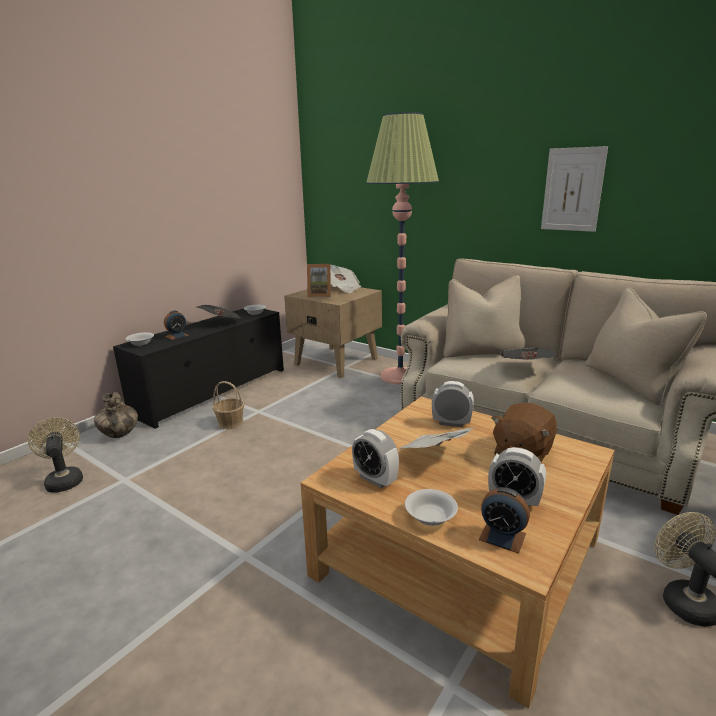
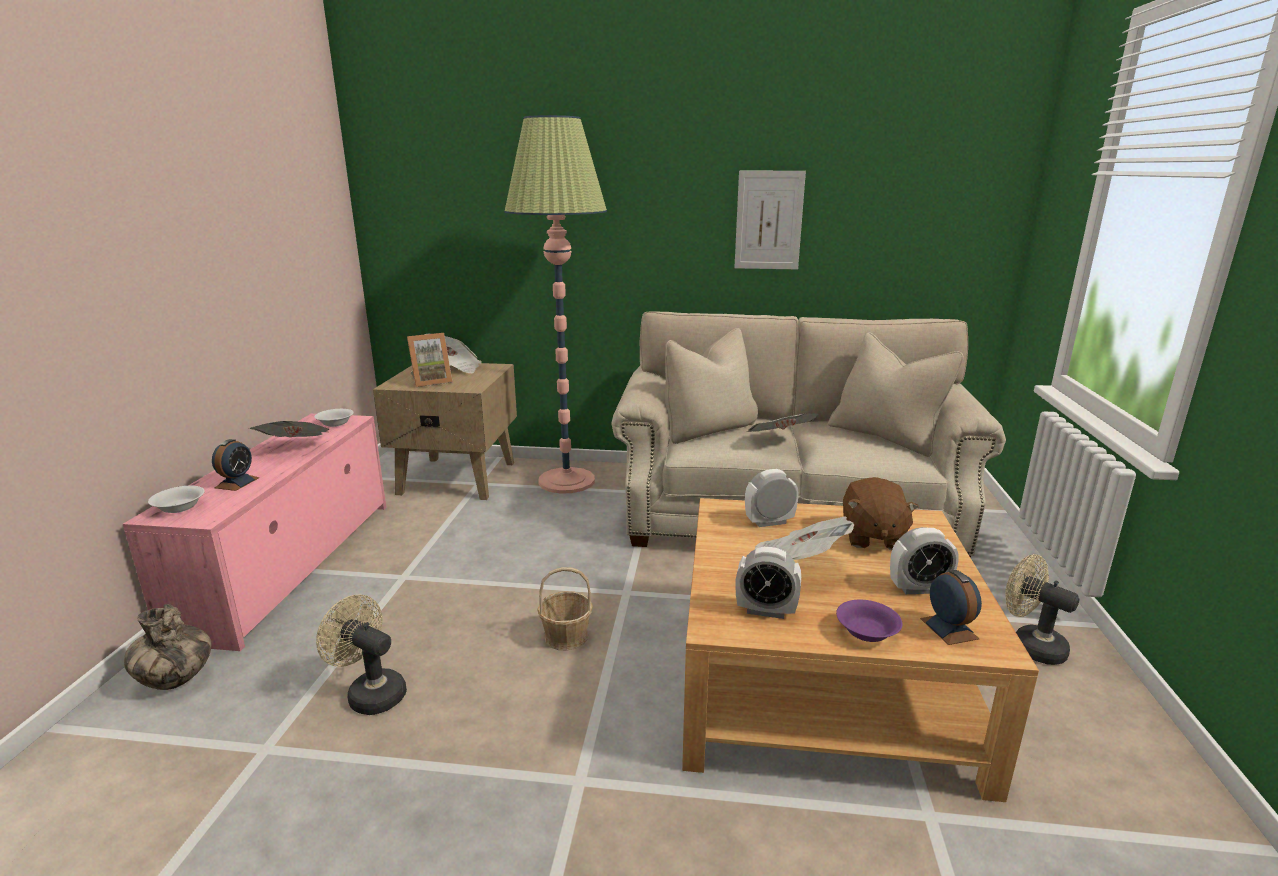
camera: 30 degrees left, 0 degrees up
beige fan [28,417,83,493] -> beige fan moved to [316,595,407,715]
black tv stand [113,308,284,429] -> pink tv stand [123,414,386,651]
basket [212,381,244,429] -> basket moved to [537,567,593,651]
white bowl [405,489,458,526] -> purple bowl [836,600,903,642]
alarm clock [479,487,530,554] -> alarm clock turned 105 degrees counterclockwise [920,570,982,645]

